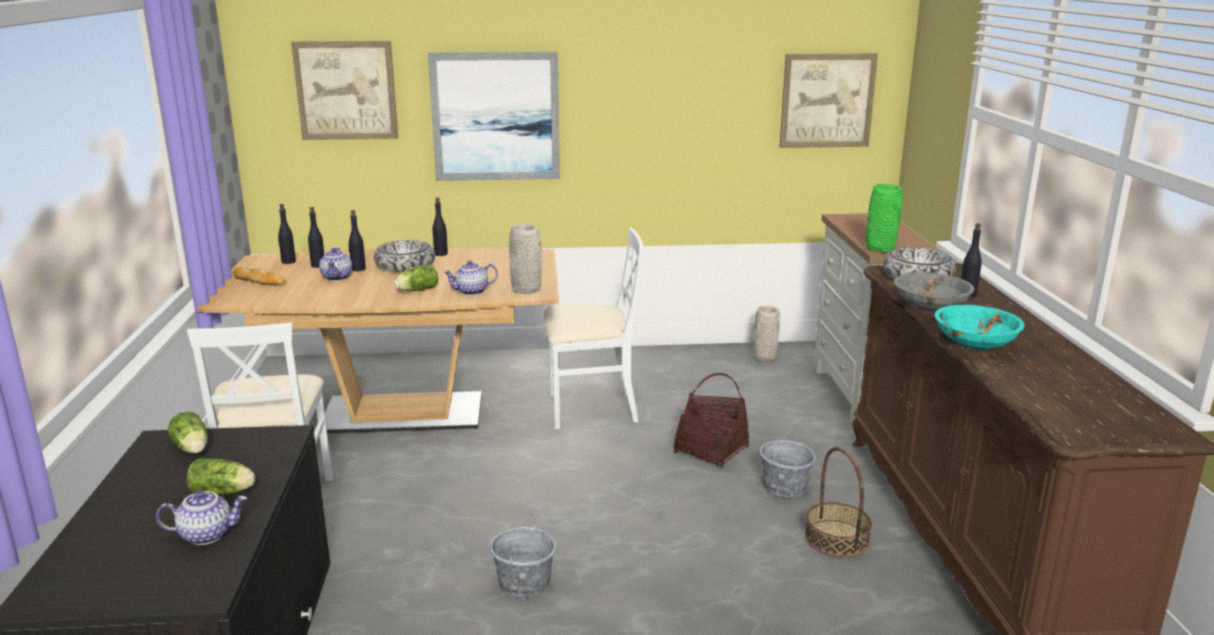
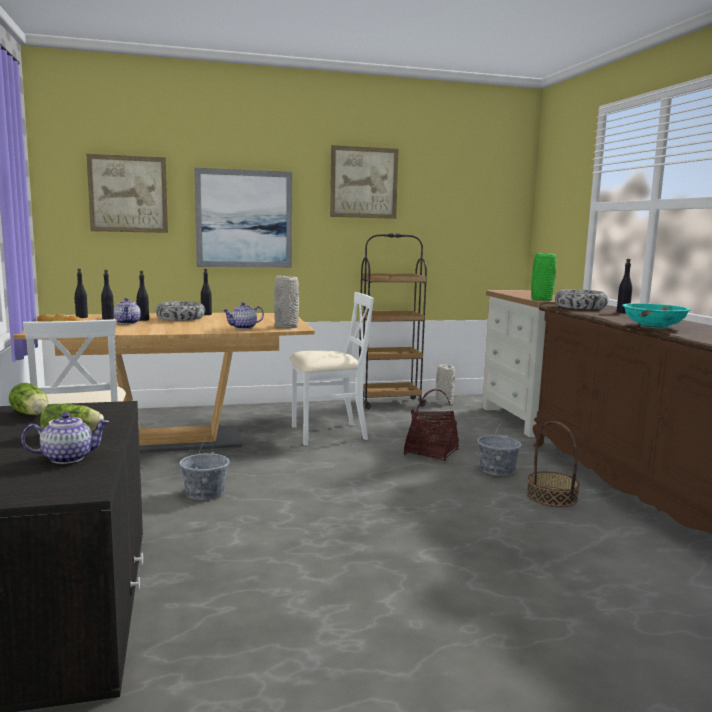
camera: 10 degrees left, 10 degrees down
lettuce [394,264,438,291] -> none
grey bucket [490,513,556,598] -> grey bucket moved to [179,438,229,500]
picture [779,54,878,148] -> picture moved to [330,145,399,219]
grey bowl [894,273,974,312] -> none
none -> brown cart [359,233,428,409]

